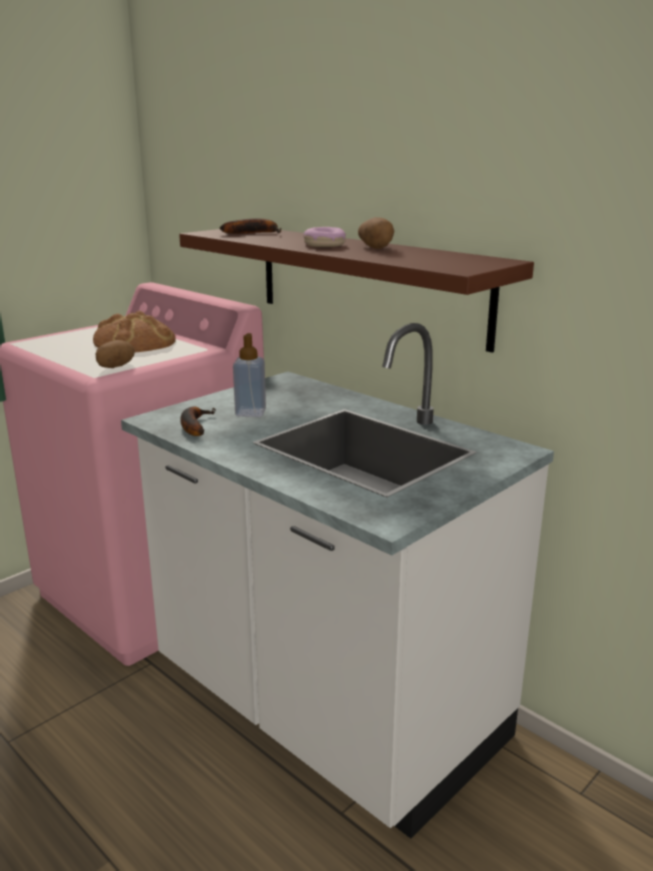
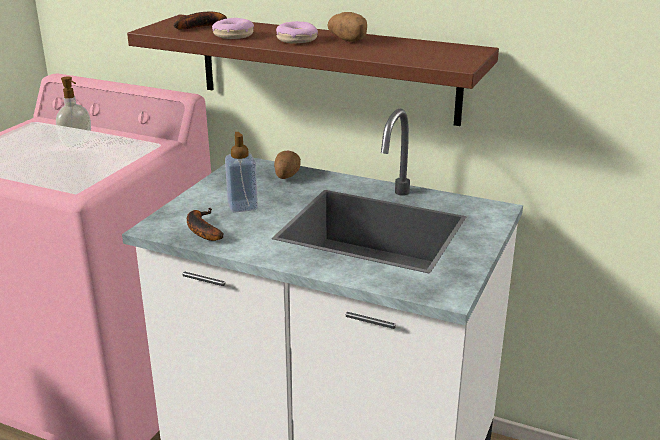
camera: 20 degrees left, 5 degrees up
bread [93,311,176,353] -> soap dispenser [56,76,91,148]
potato [96,340,135,368] -> potato moved to [274,151,301,179]
none -> donut [212,18,254,39]

